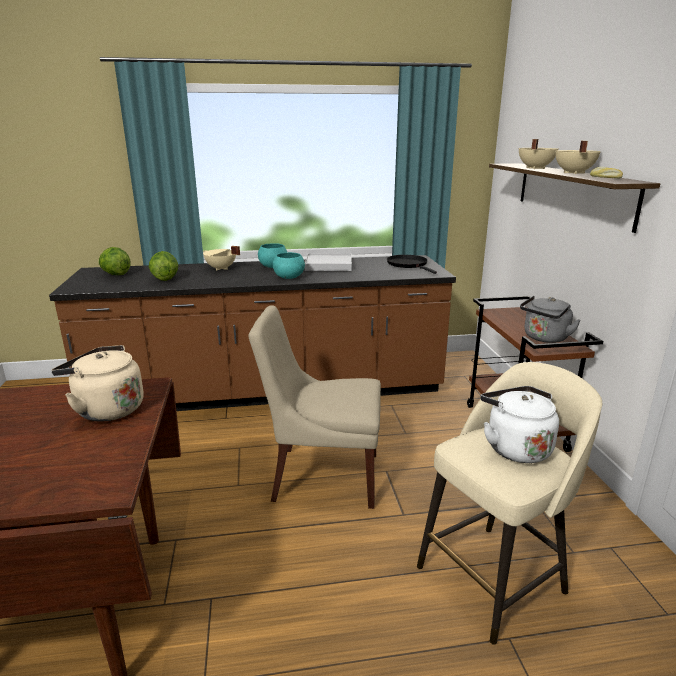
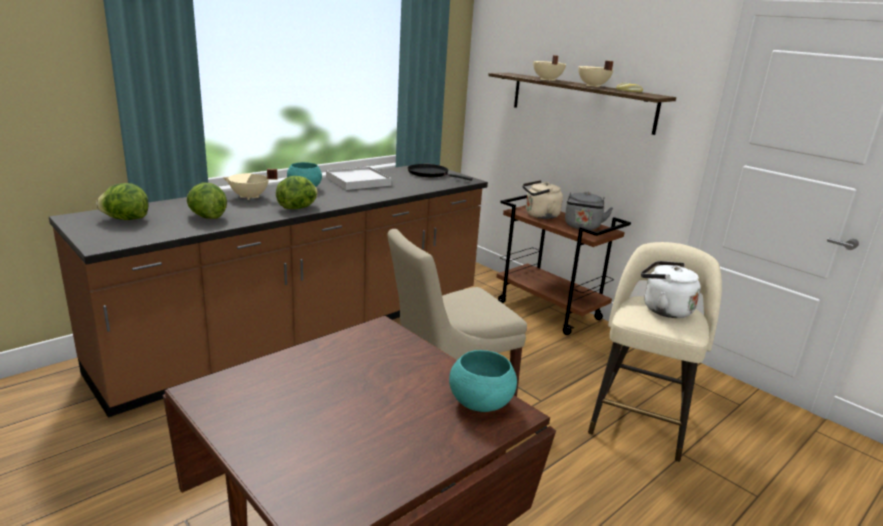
camera: 35 degrees left, 0 degrees up
beige kettle [51,345,144,421] -> beige kettle moved to [522,180,563,219]
turquoise bowl [273,252,305,279] -> turquoise bowl moved to [449,350,517,412]
none -> lettuce [276,176,318,209]

